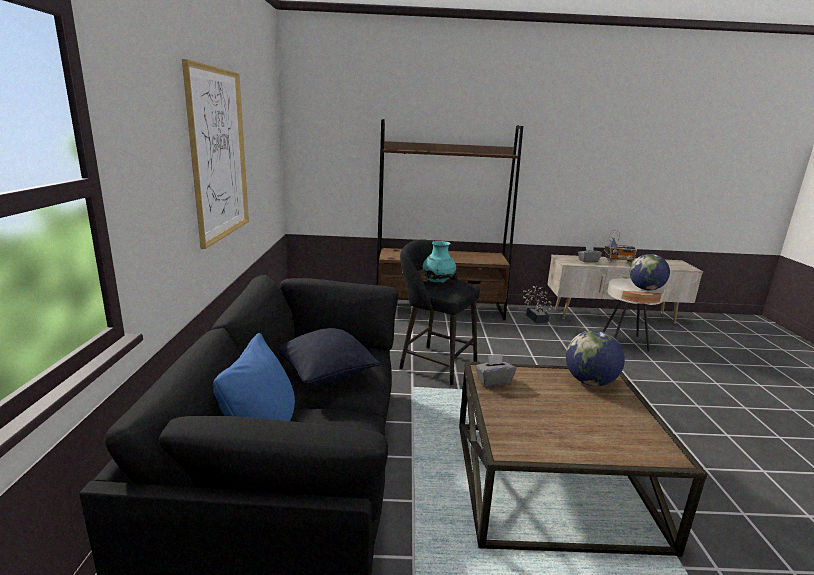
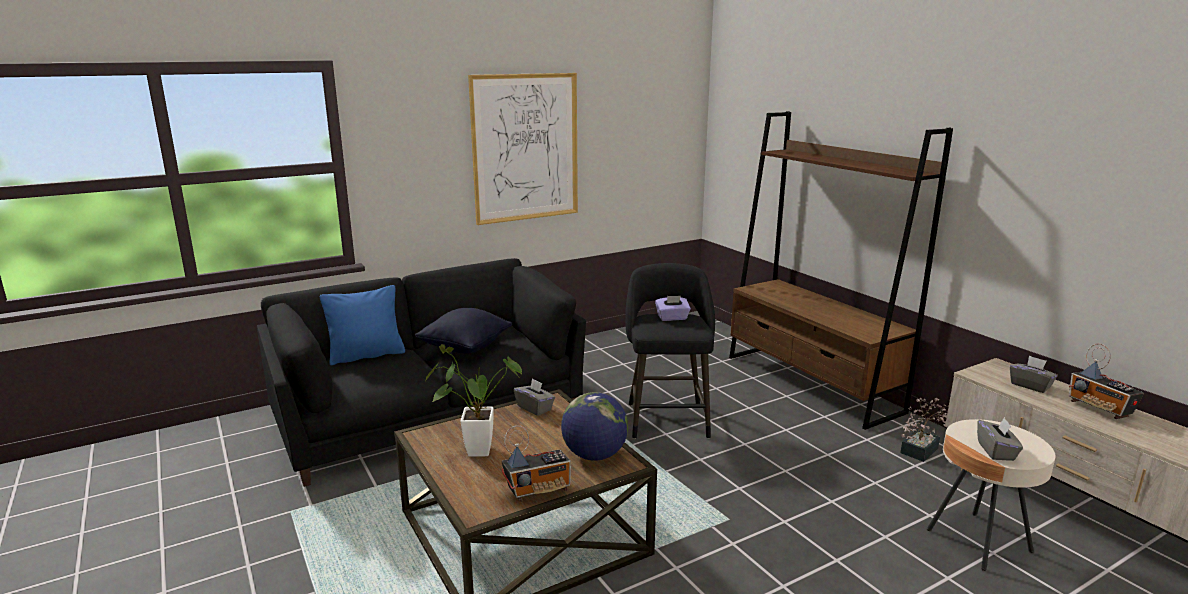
camera: 60 degrees right, 0 degrees up
turquoise vase [423,241,456,283] -> purple tissue box [655,296,691,321]
globe [630,254,670,290] -> grey tissue box [977,417,1023,461]
none -> potted plant [426,344,522,457]
none -> radio [501,425,571,502]

